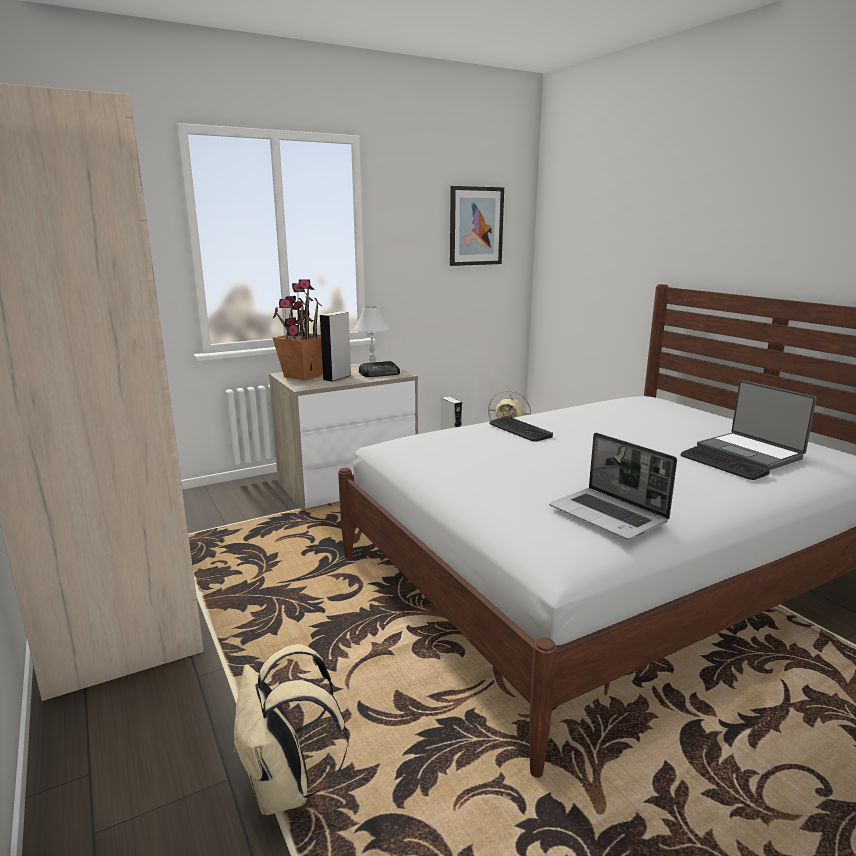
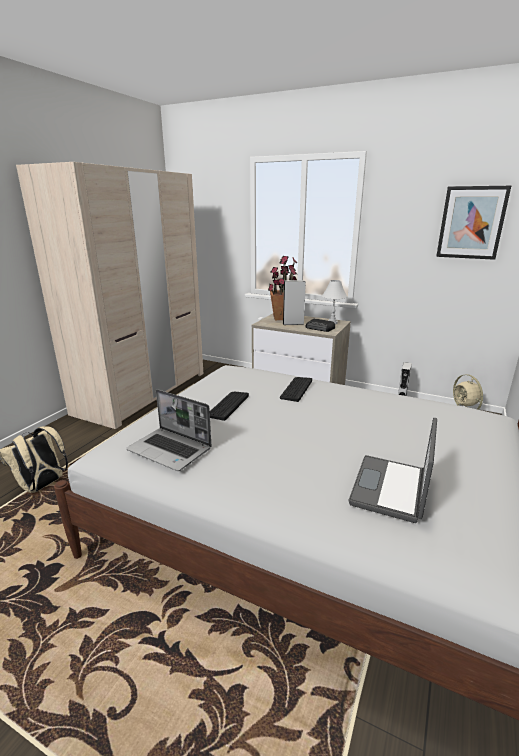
camera: 55 degrees right, 5 degrees up
laptop [549,433,677,540] -> laptop turned 75 degrees counterclockwise [126,389,211,471]
keyboard [681,446,770,480] -> keyboard moved to [210,391,249,421]

